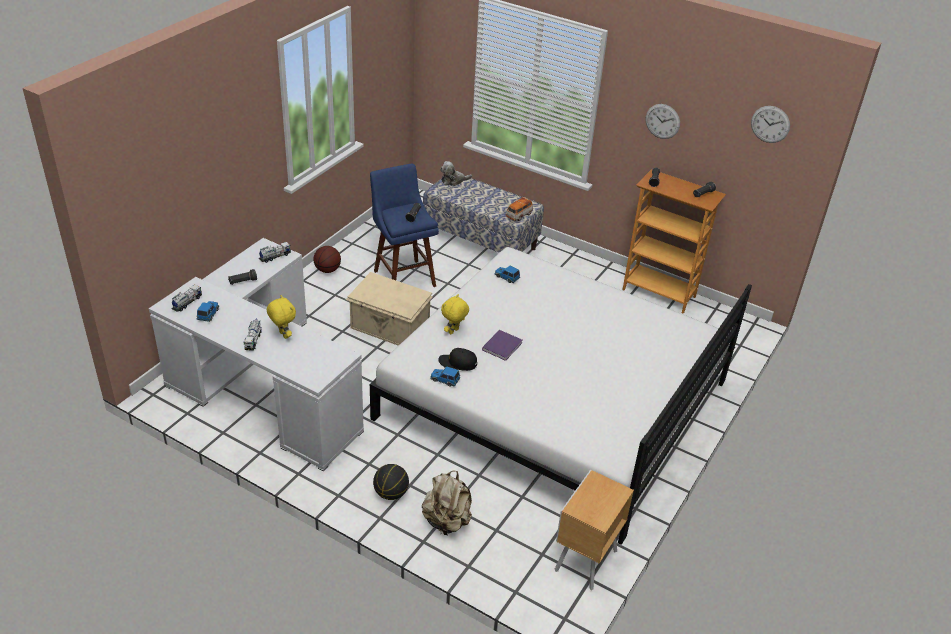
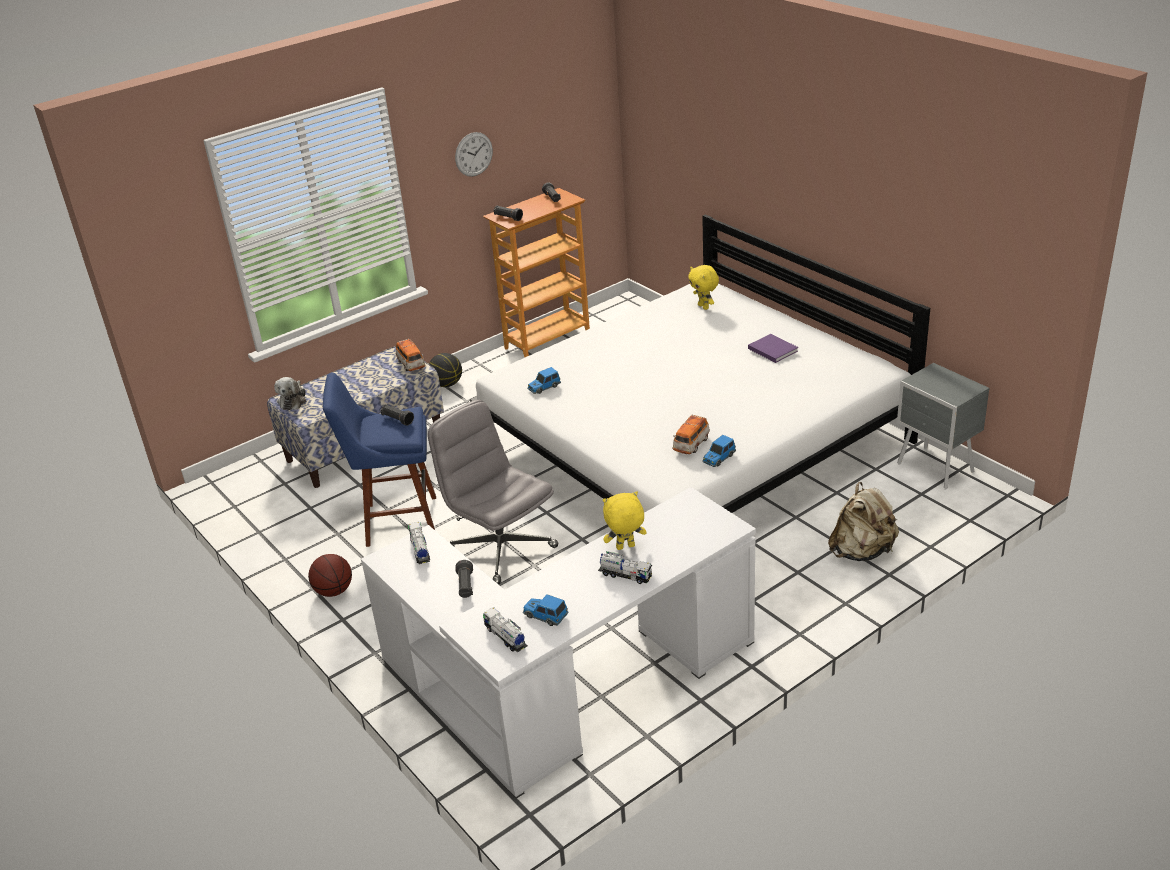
camera: 65 degrees left, 5 degrees down
beige storage box [346,272,433,346] -> grey office chair [428,400,558,585]
basketball [373,464,409,500] -> basketball moved to [429,353,462,387]
black cap [438,348,477,371] -> toy car [672,415,710,454]
yellow plush toy [441,294,469,334] -> yellow plush toy moved to [688,265,719,310]
purple book [482,330,522,361] -> purple book moved to [748,334,798,363]
brown nightstand [555,470,634,590] -> grey nightstand [897,363,989,490]
wall clock [751,106,790,143] -> none

